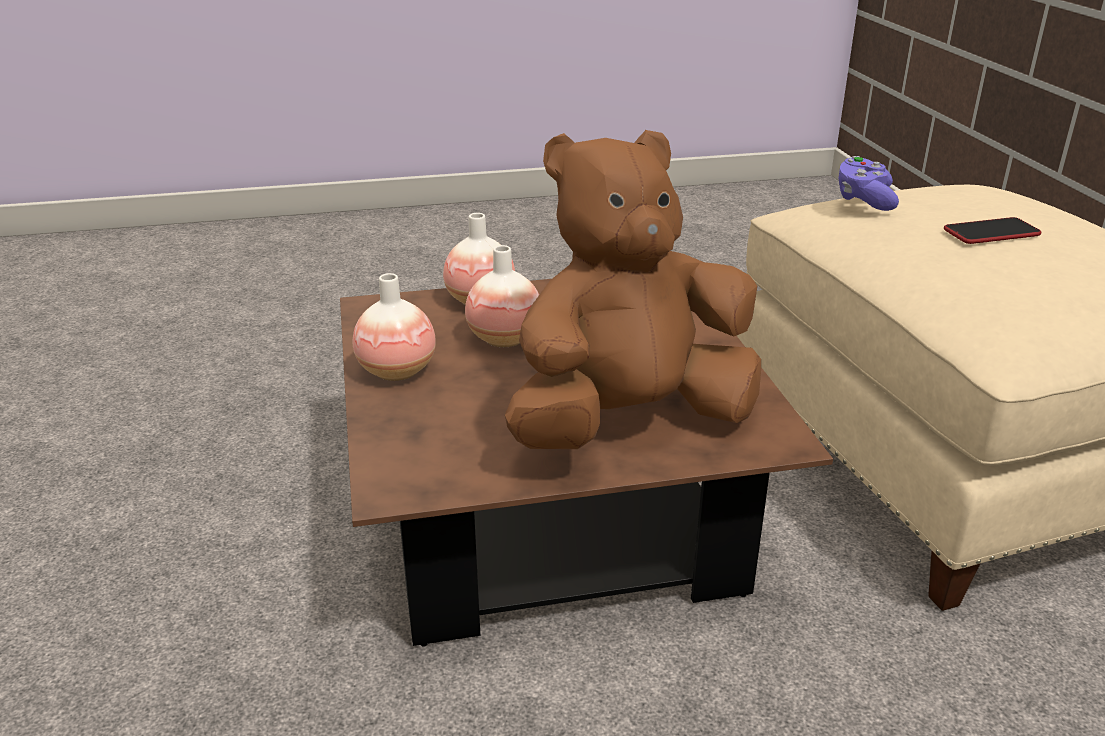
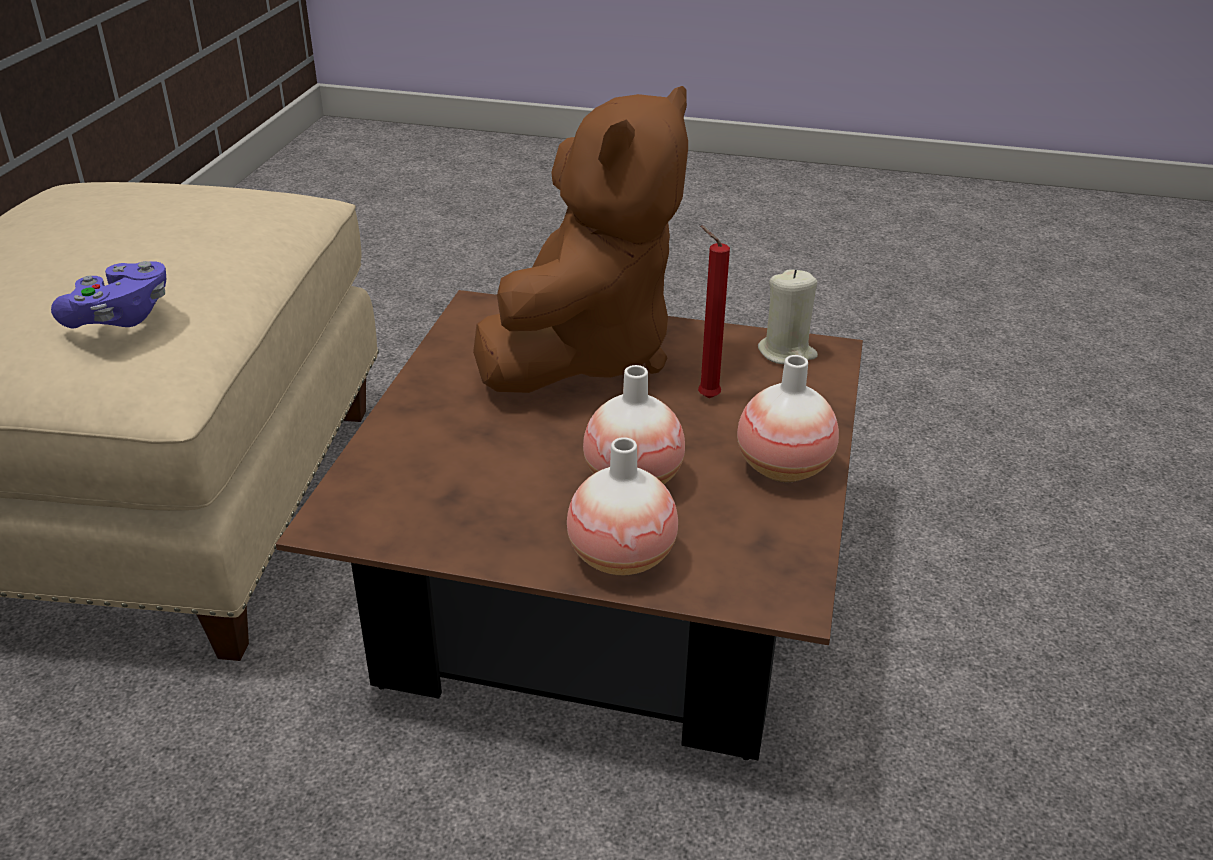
camera: 155 degrees left, 5 degrees up
brown plush toy [505,130,761,449] -> brown plush toy turned 60 degrees counterclockwise [473,86,688,393]
phone [944,217,1041,244] -> none
none -> red candle [698,226,730,398]
none -> beige candle [758,269,818,364]

